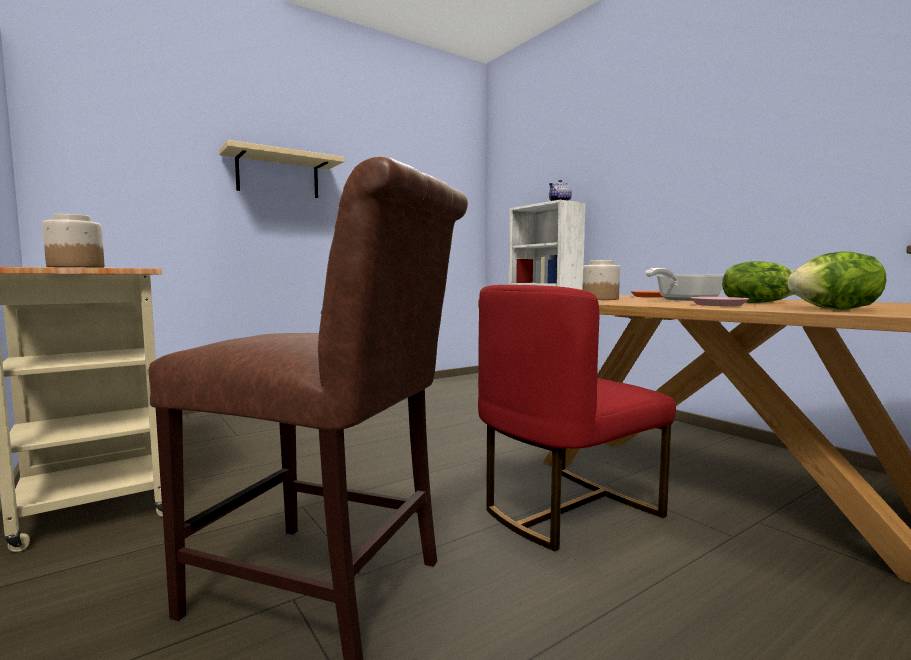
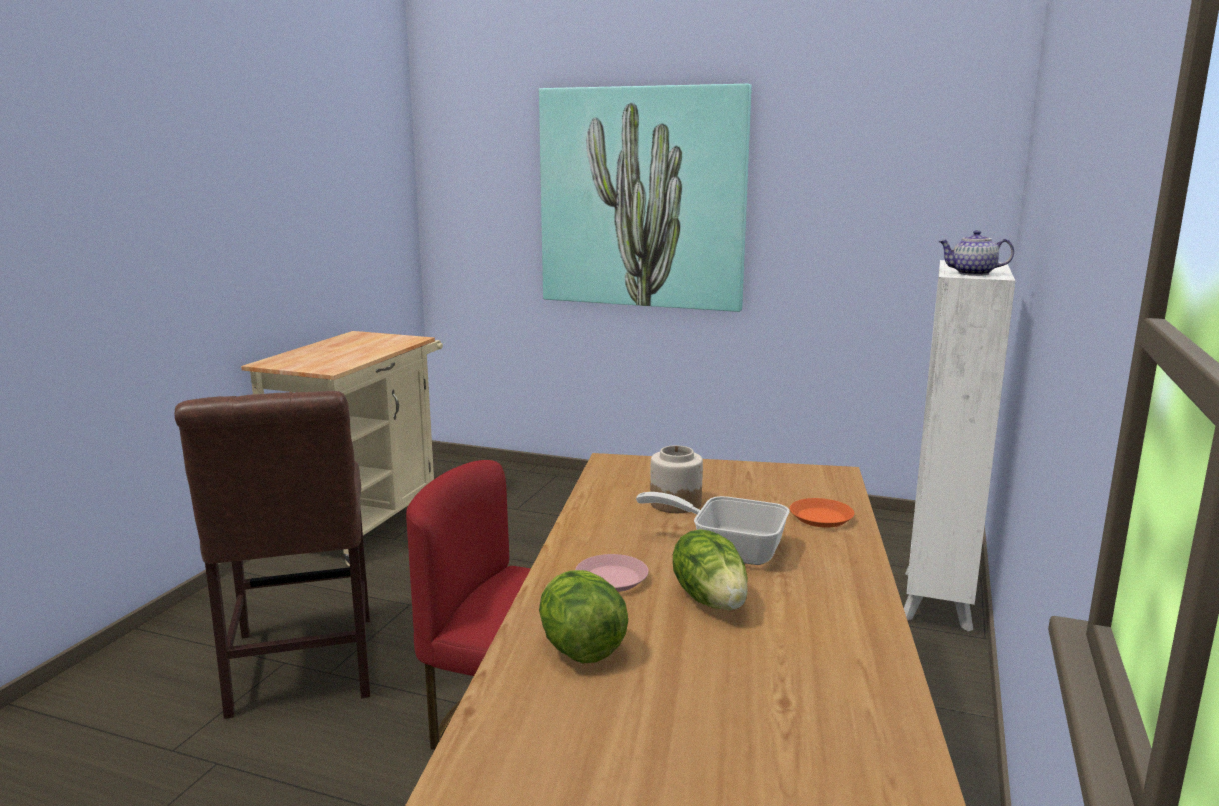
camera: 55 degrees right, 10 degrees up
jar [42,214,105,268] -> none
beige shelf [219,140,344,198] -> picture [539,84,752,312]

